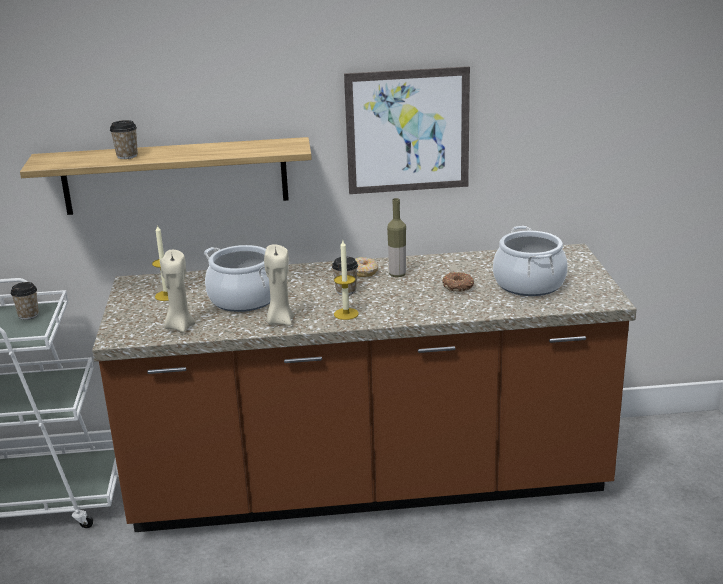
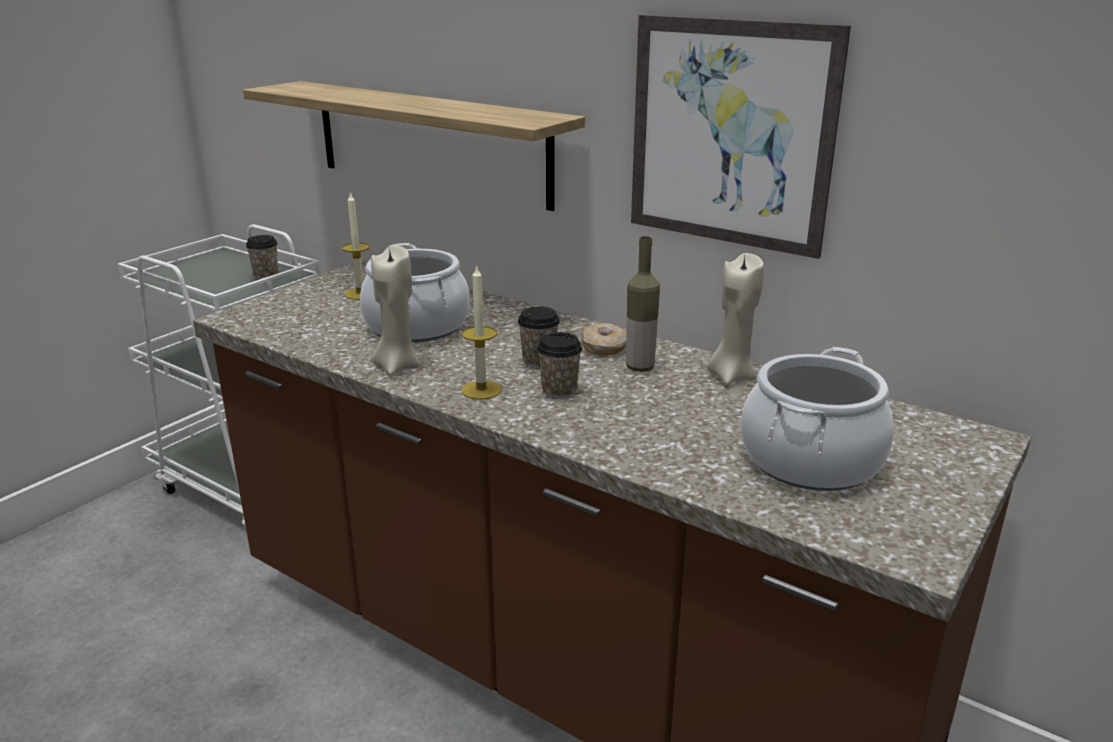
camera: 40 degrees right, 0 degrees up
cup [110,120,138,159] -> cup moved to [537,332,582,399]
beige candle [160,250,195,332] -> beige candle moved to [707,253,764,384]
donut [442,272,474,292] -> none

